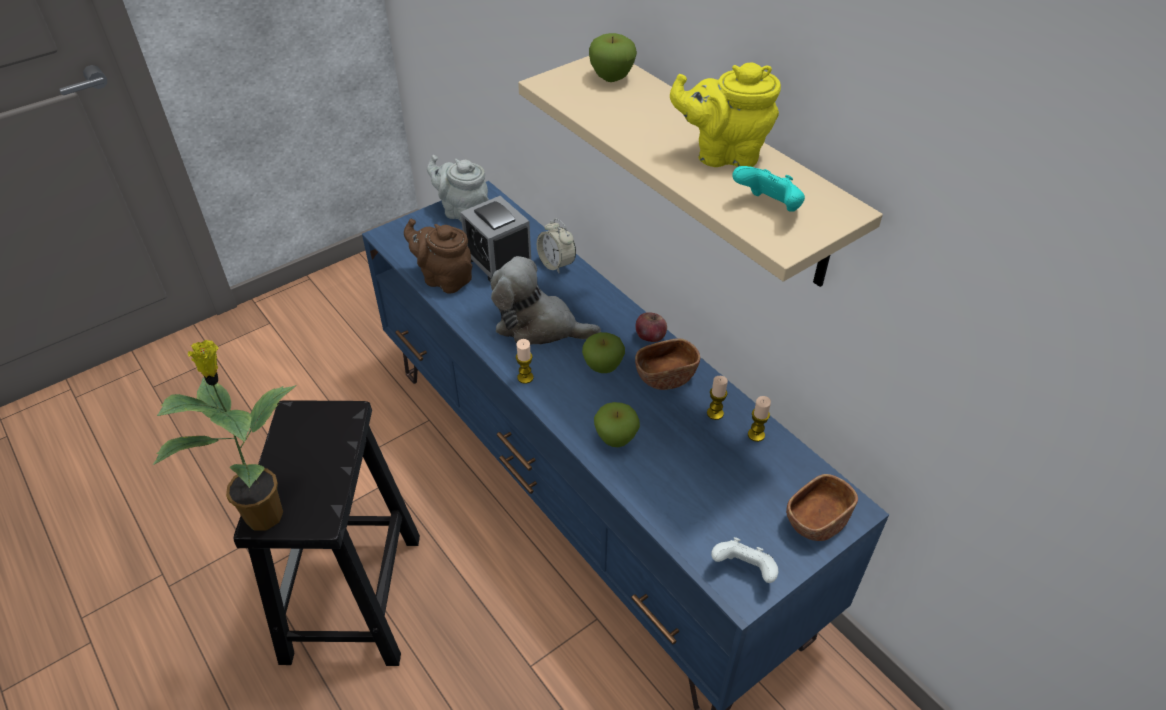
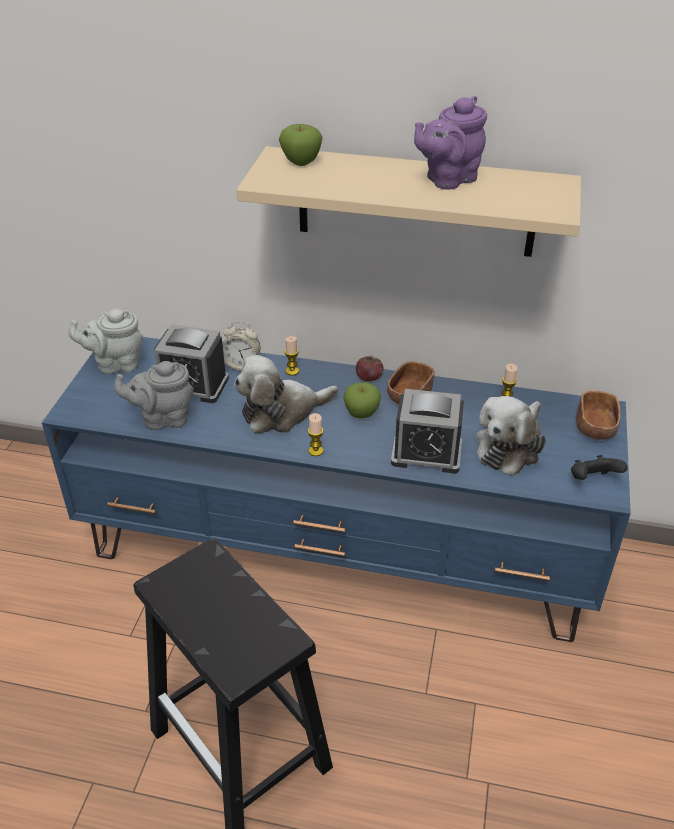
camera: 40 degrees left, 5 degrees down
potted plant [153,340,297,531] -> none
brown teapot [404,219,472,294] -> grey teapot [114,361,194,430]
apple [594,402,640,447] -> alarm clock [391,389,464,474]
yellow teapot [670,62,781,167] -> purple teapot [414,96,487,190]
candle [707,376,728,420] -> candle moved to [285,336,299,376]
white game controller [711,537,778,583] -> black game controller [571,455,627,480]
turquoise game controller [732,166,805,212] -> none
none -> plush toy [475,396,546,476]

